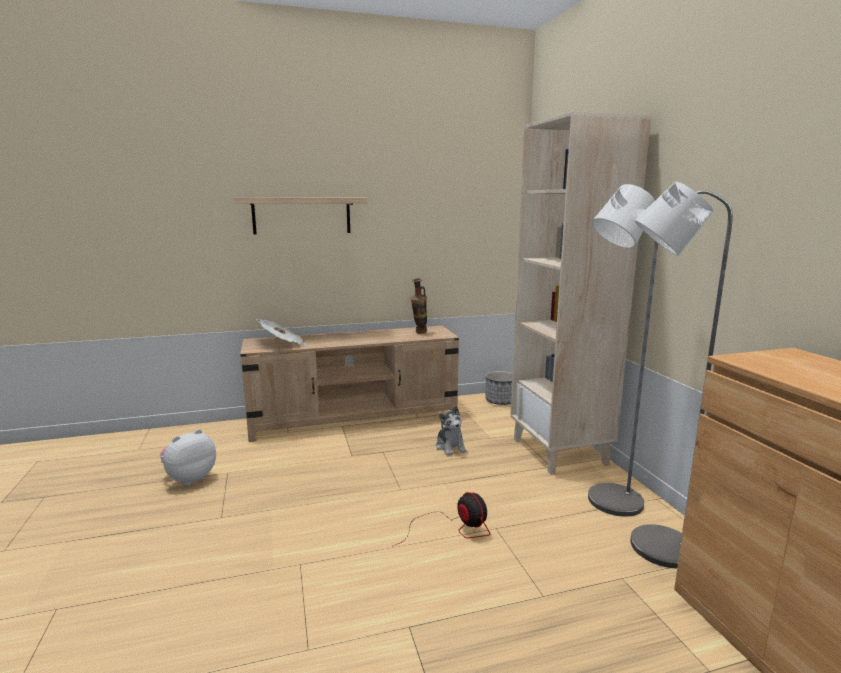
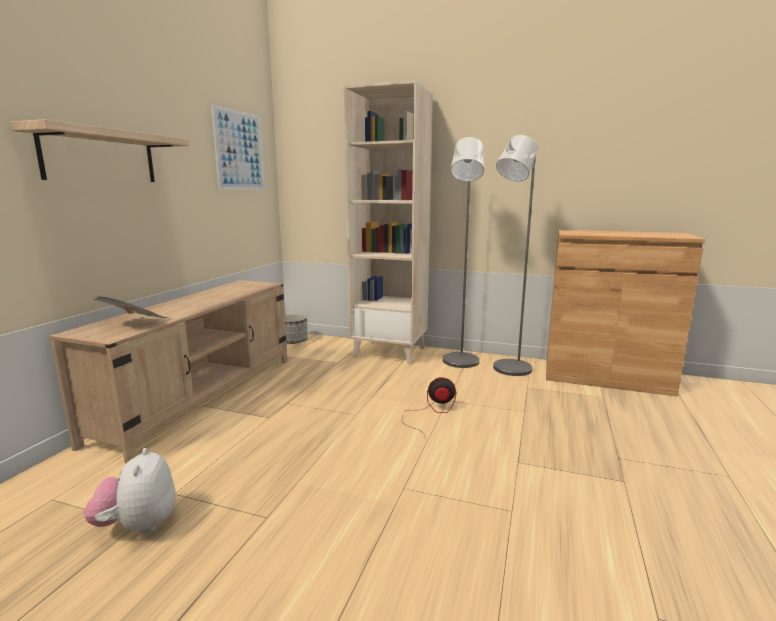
camera: 55 degrees left, 0 degrees up
vase [410,278,427,334] -> none
plush toy [436,405,467,456] -> none
none -> picture [211,105,265,190]

